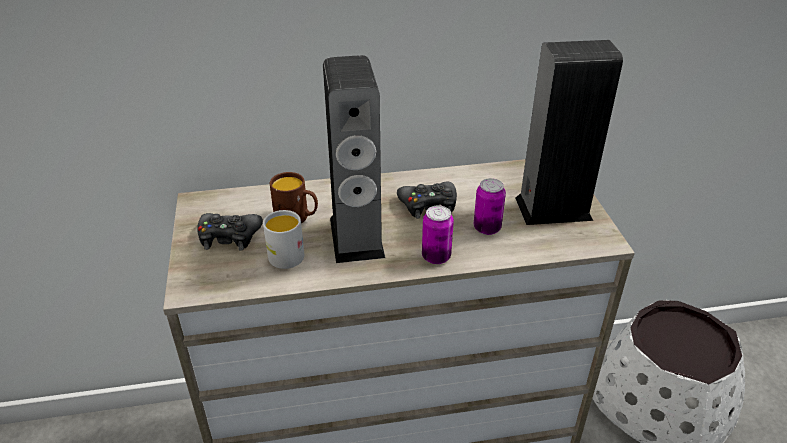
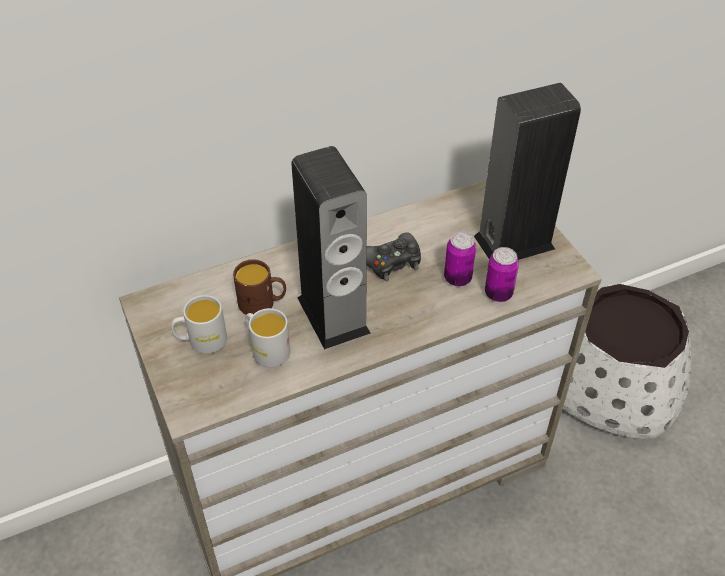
camera: 15 degrees left, 10 degrees up
black game controller [197,213,263,250] -> white mug [171,295,227,354]
can [422,205,454,264] -> can moved to [485,247,519,302]

